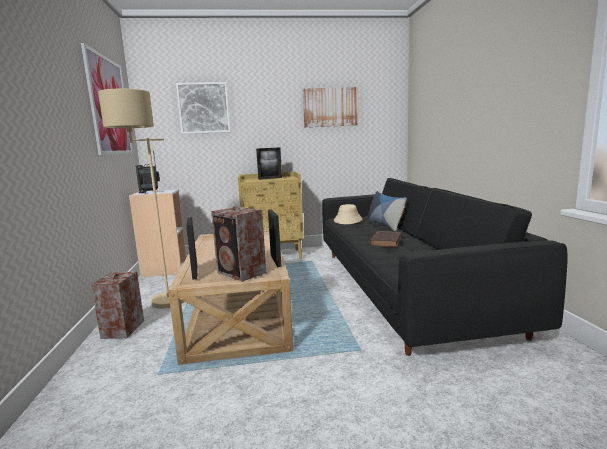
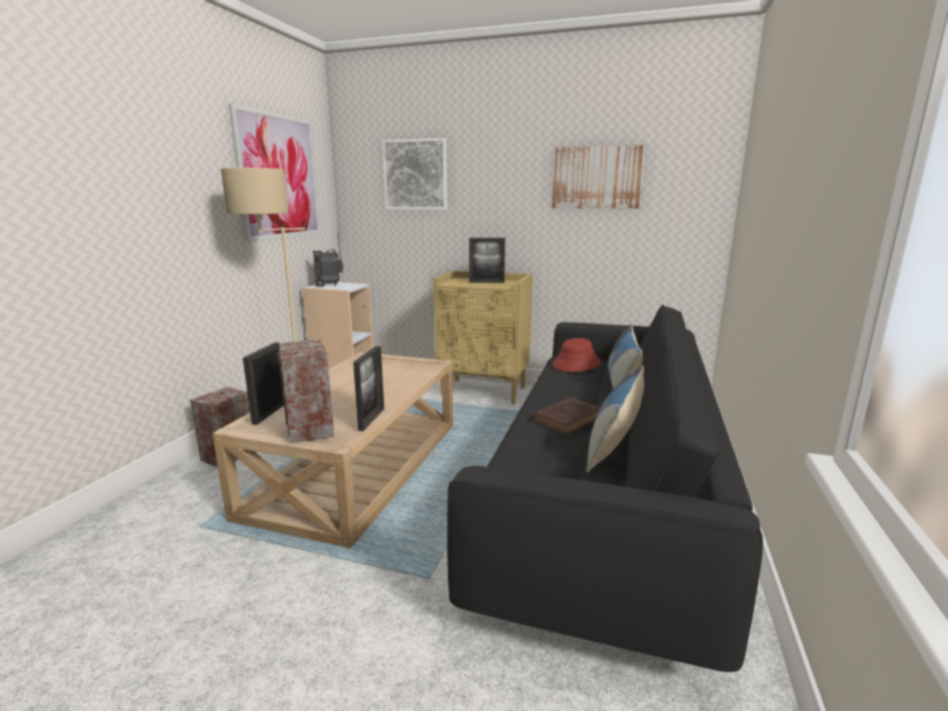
camera: 25 degrees right, 5 degrees up
beige hat [334,204,362,224] -> red hat [552,338,601,372]
none -> pillow [586,365,644,472]

